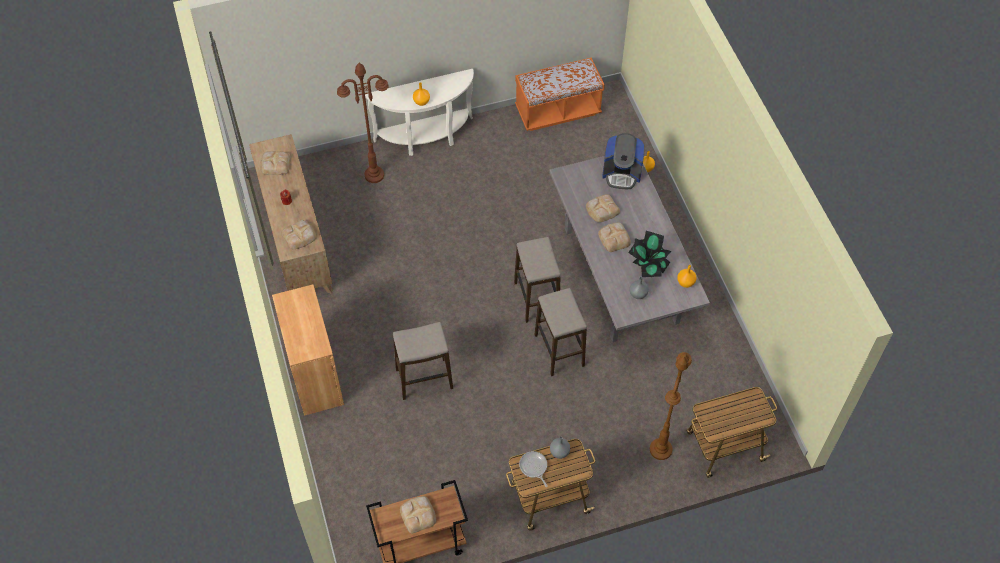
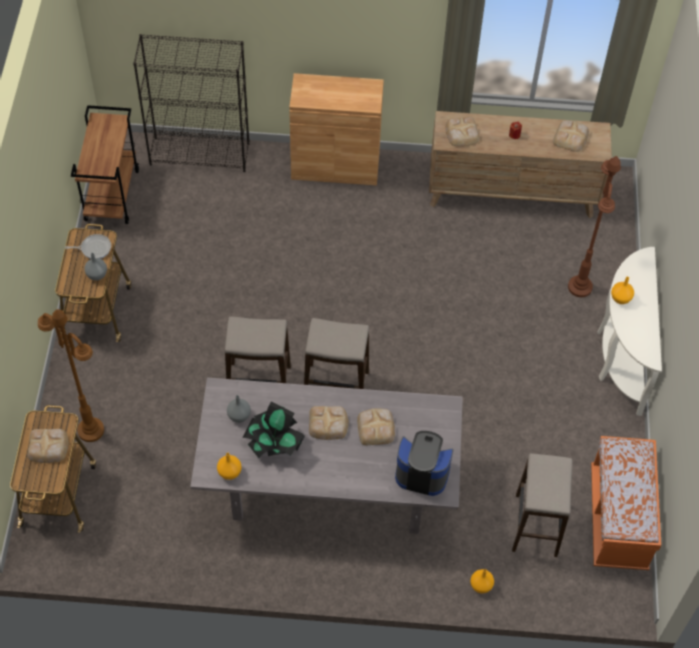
camera: 110 degrees right, 0 degrees up
stool [393,322,453,400] -> stool moved to [512,454,573,557]
bread [400,496,436,533] -> bread moved to [27,429,69,463]
coffee machine [602,133,645,189] -> coffee machine turned 75 degrees clockwise [395,431,453,496]
none -> black bookcase [133,34,249,172]

